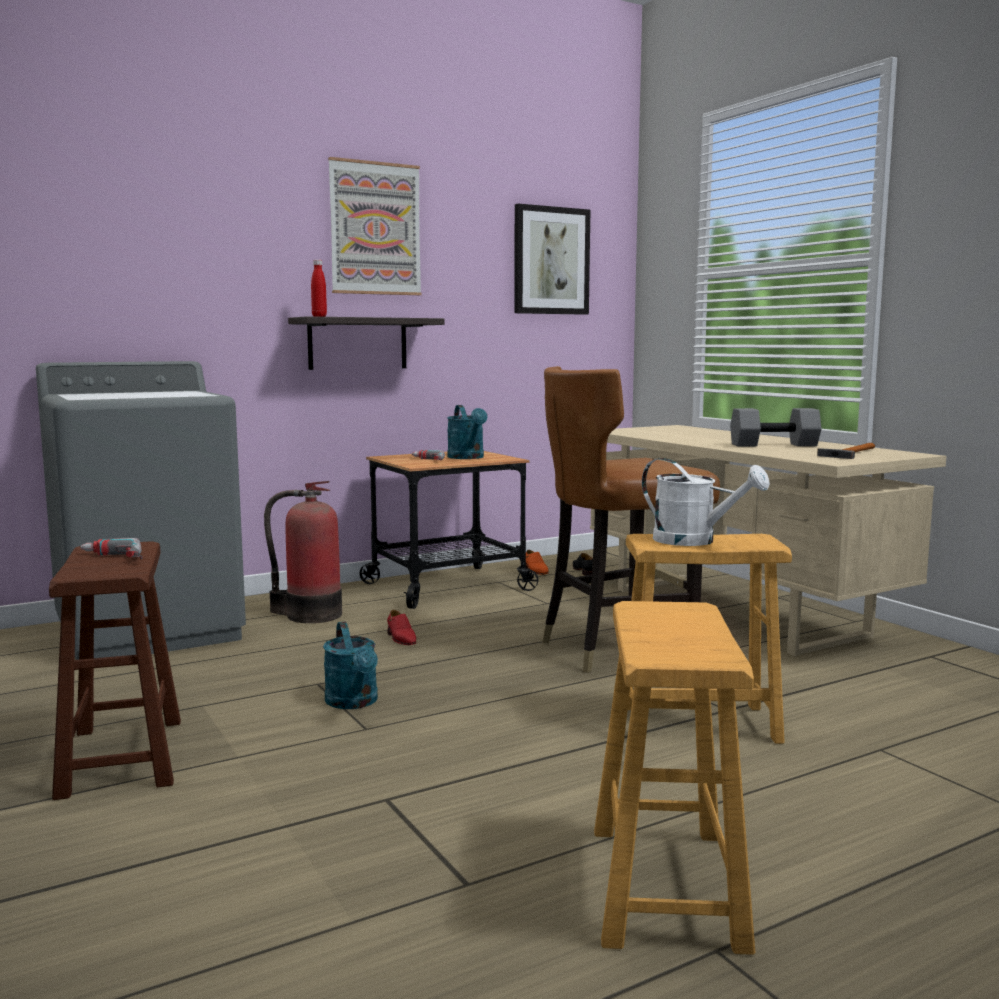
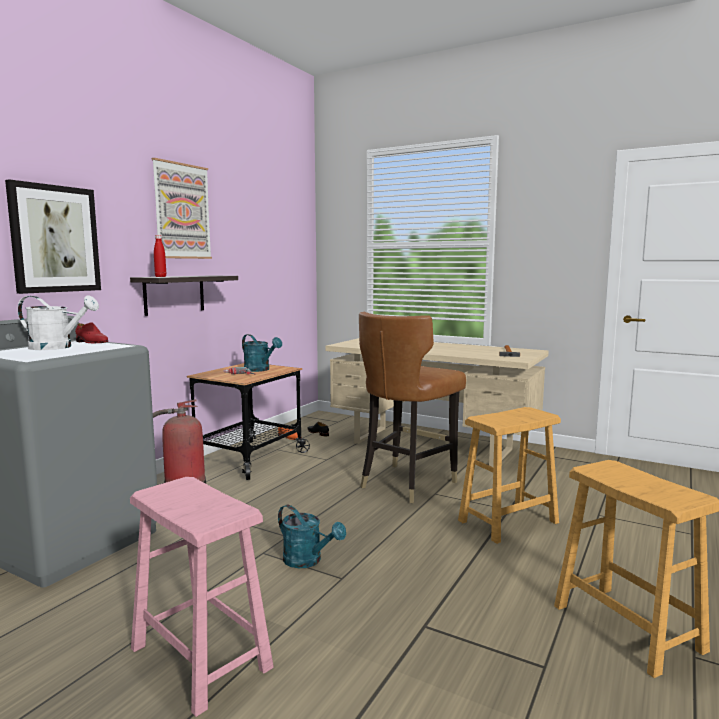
camera: 30 degrees left, 0 degrees up
brown stool [49,541,181,800] -> pink stool [130,477,274,717]
power drill [80,538,143,560] -> none
red shoe [387,610,416,645] -> red shoe moved to [75,322,108,343]
picture [514,204,590,315] -> picture moved to [5,179,101,294]
white watering can [642,458,770,546] -> white watering can moved to [18,295,99,350]
grey dumbbell [730,408,822,446] -> none

